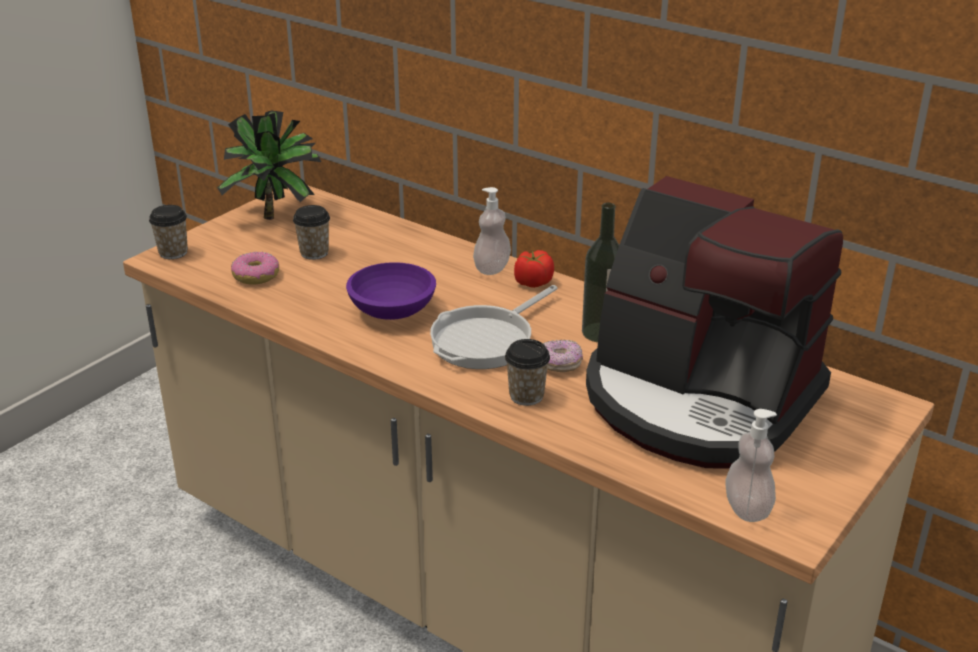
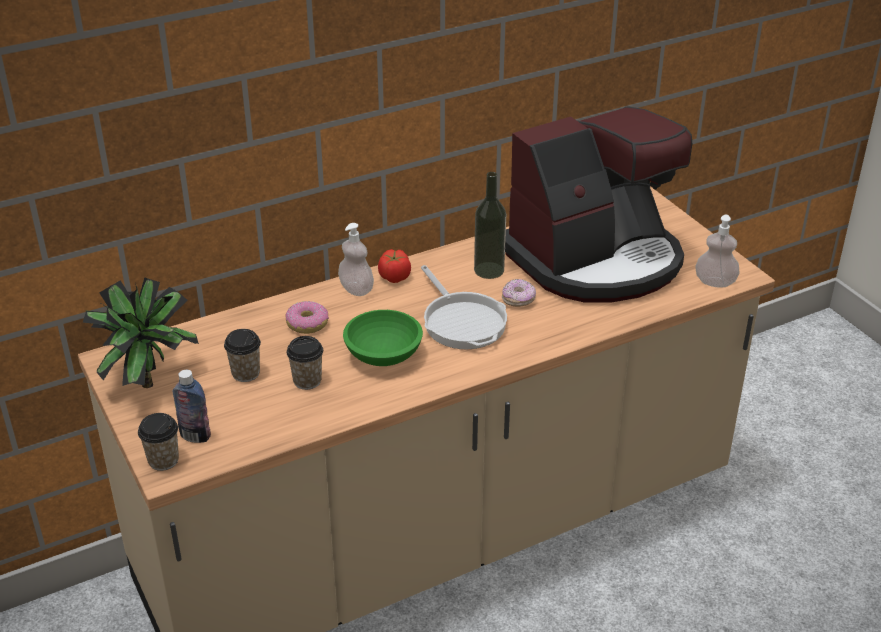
camera: 65 degrees left, 5 degrees up
donut [231,251,279,284] -> donut moved to [285,301,329,334]
purple bowl [346,262,436,320] -> green bowl [343,310,423,366]
cup [505,339,550,406] -> cup moved to [287,336,323,390]
none -> bottle [173,370,211,443]

